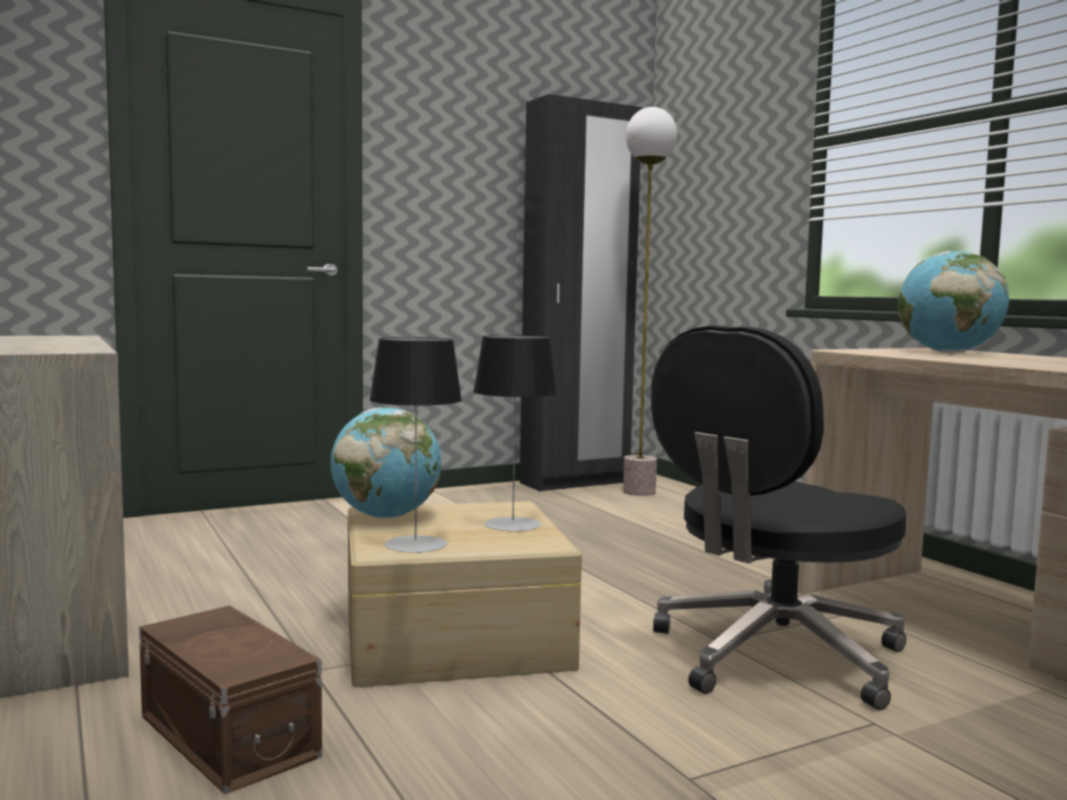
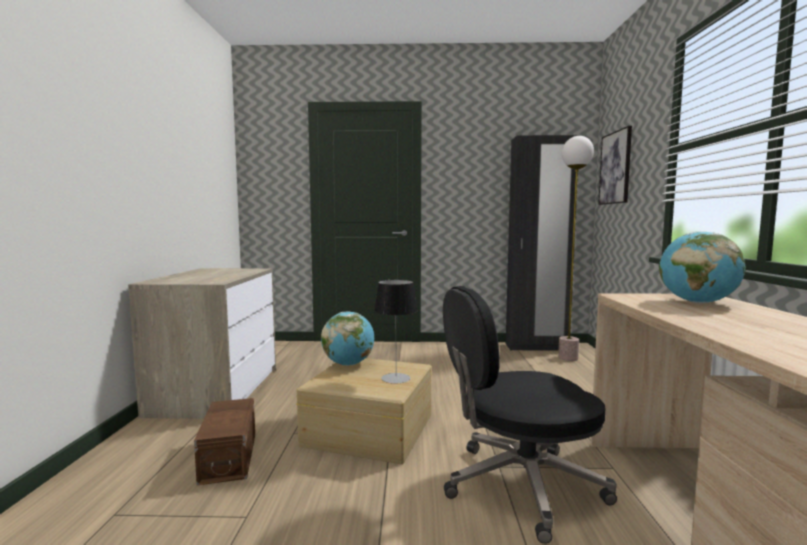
camera: 30 degrees right, 0 degrees up
table lamp [369,337,462,553] -> none
none -> picture [598,126,632,205]

